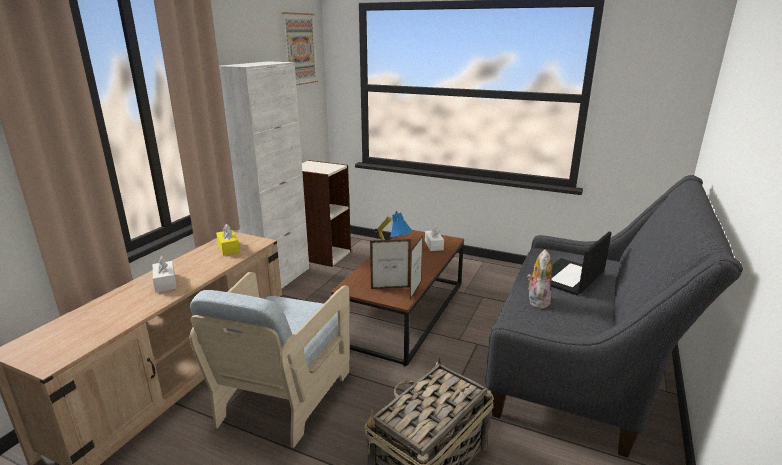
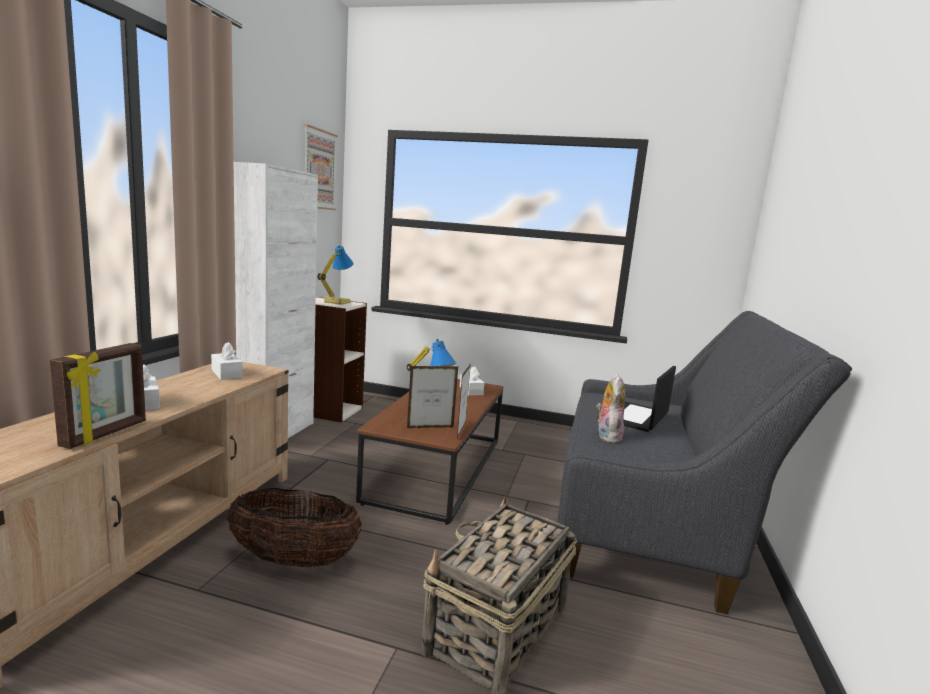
camera: 10 degrees left, 10 degrees down
beige armchair [190,272,350,448] -> basket [227,488,362,567]
yellow tissue box [216,224,240,255] -> white tissue box [211,342,243,380]
none -> picture frame [50,343,146,449]
none -> table lamp [317,245,353,305]

